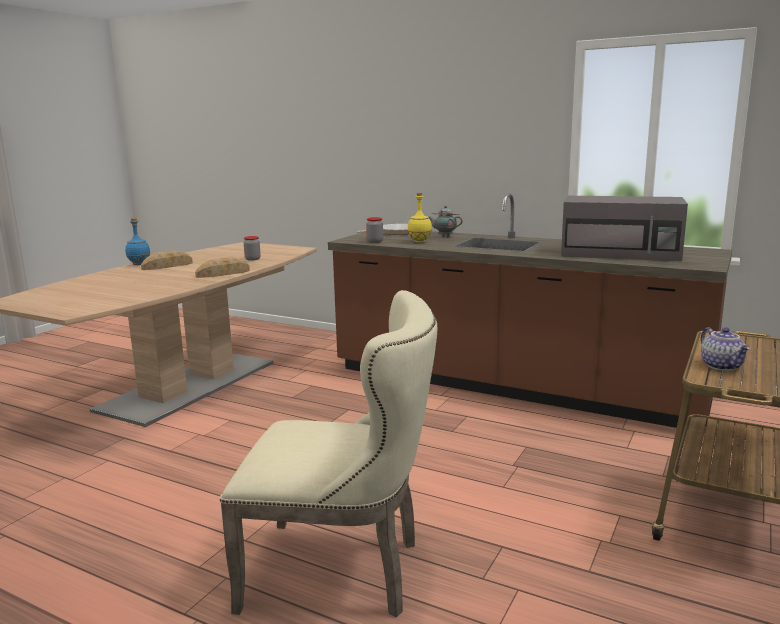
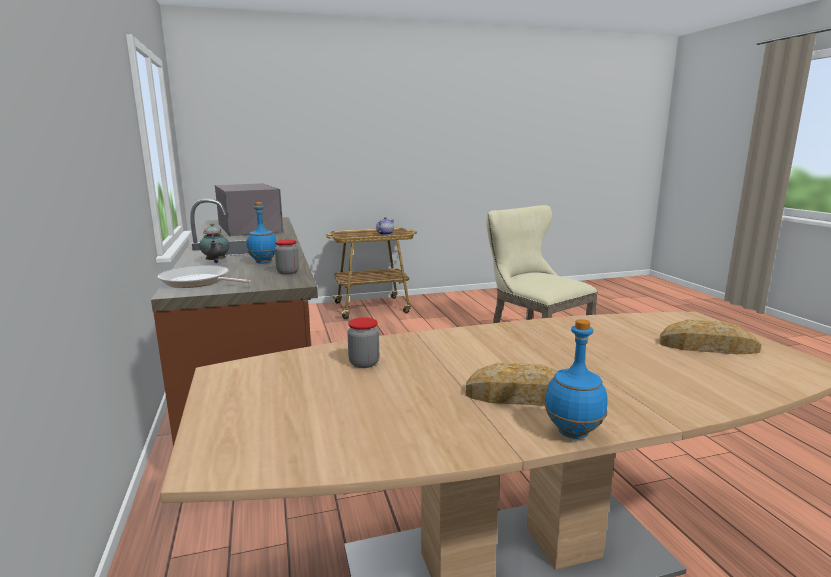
camera: 135 degrees left, 0 degrees up
bread [195,257,250,278] -> bread moved to [659,319,762,354]
yellow bottle [407,193,432,243] -> blue bottle [247,202,277,263]

